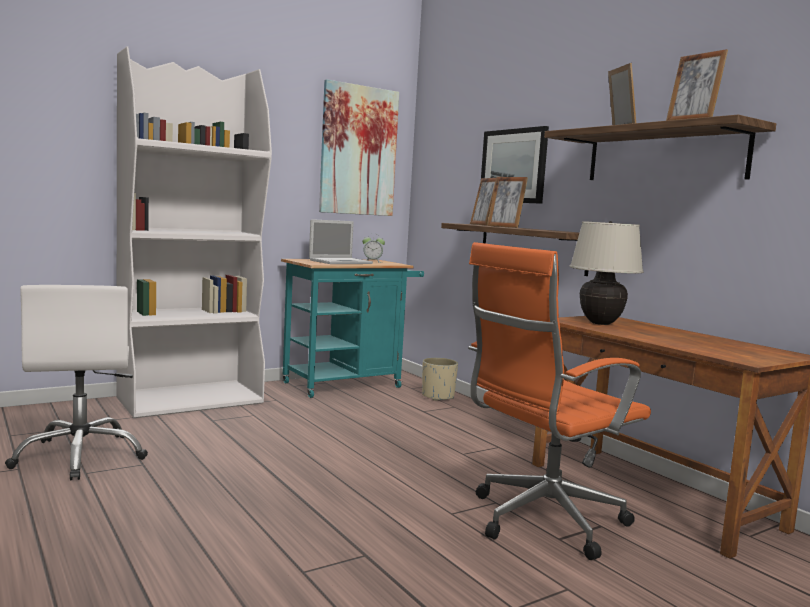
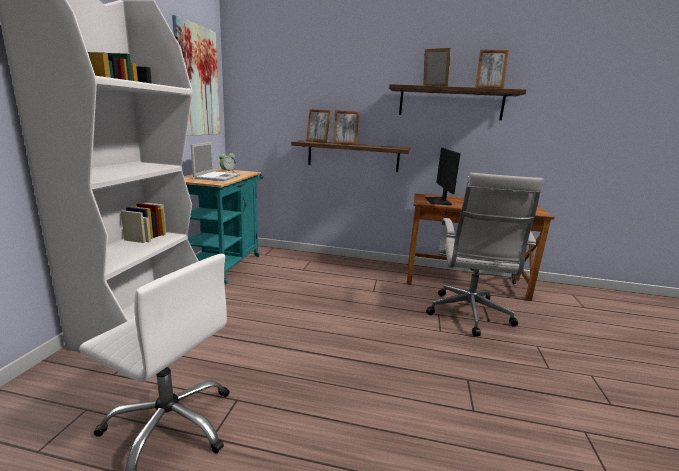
camera: 45 degrees left, 10 degrees up
beige planter [422,358,458,401] -> none
orange office chair [468,242,651,560] -> white office chair [426,173,544,336]
picture [481,126,549,204] -> none
beige table lamp [570,221,644,325] -> monitor [424,148,461,205]

